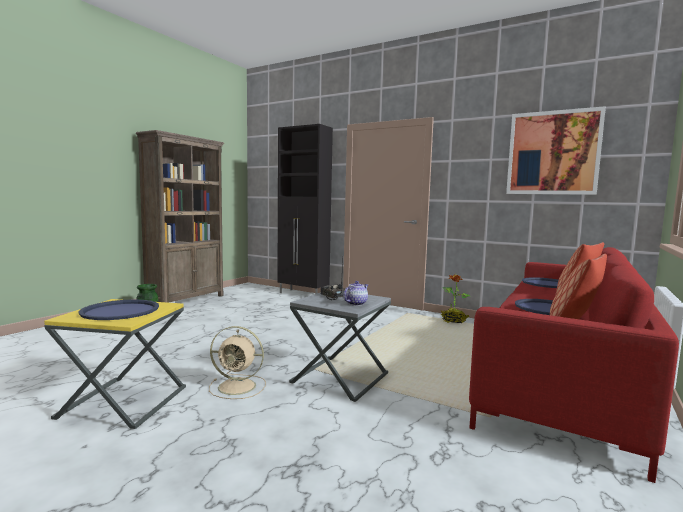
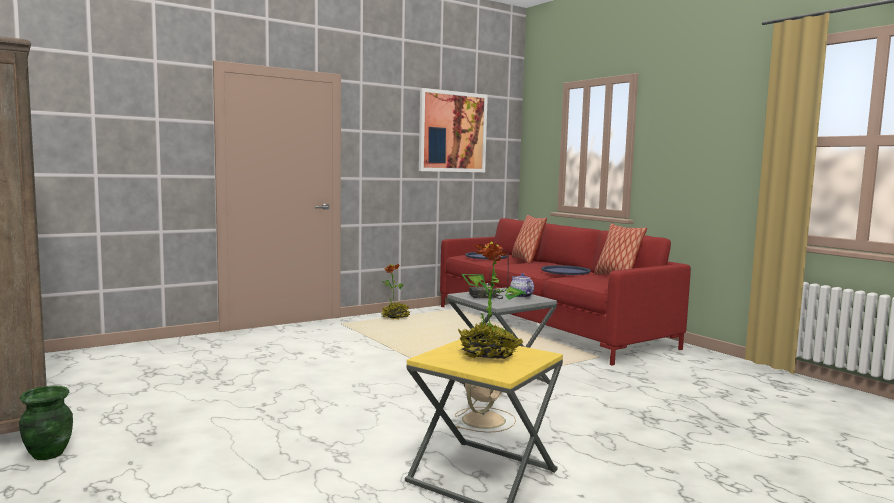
camera: 65 degrees left, 0 degrees up
blue tray [79,299,159,320] -> potted plant [458,242,526,359]
black cabinet [277,124,333,294] -> none

